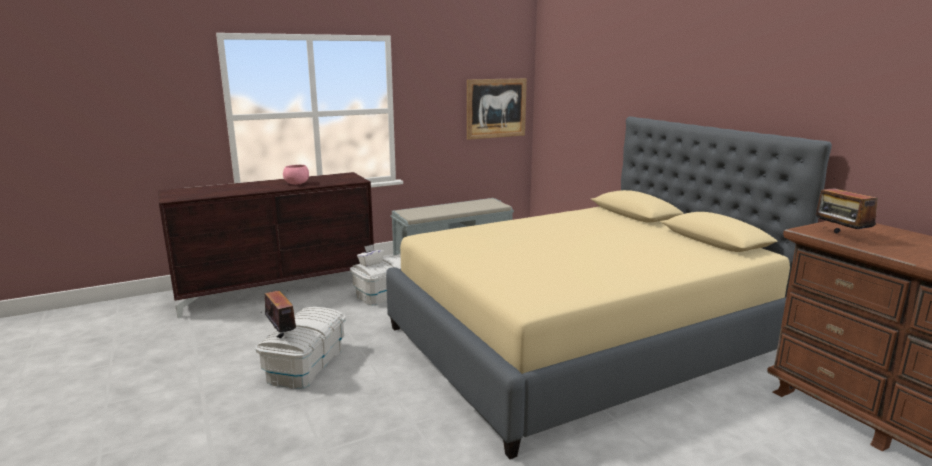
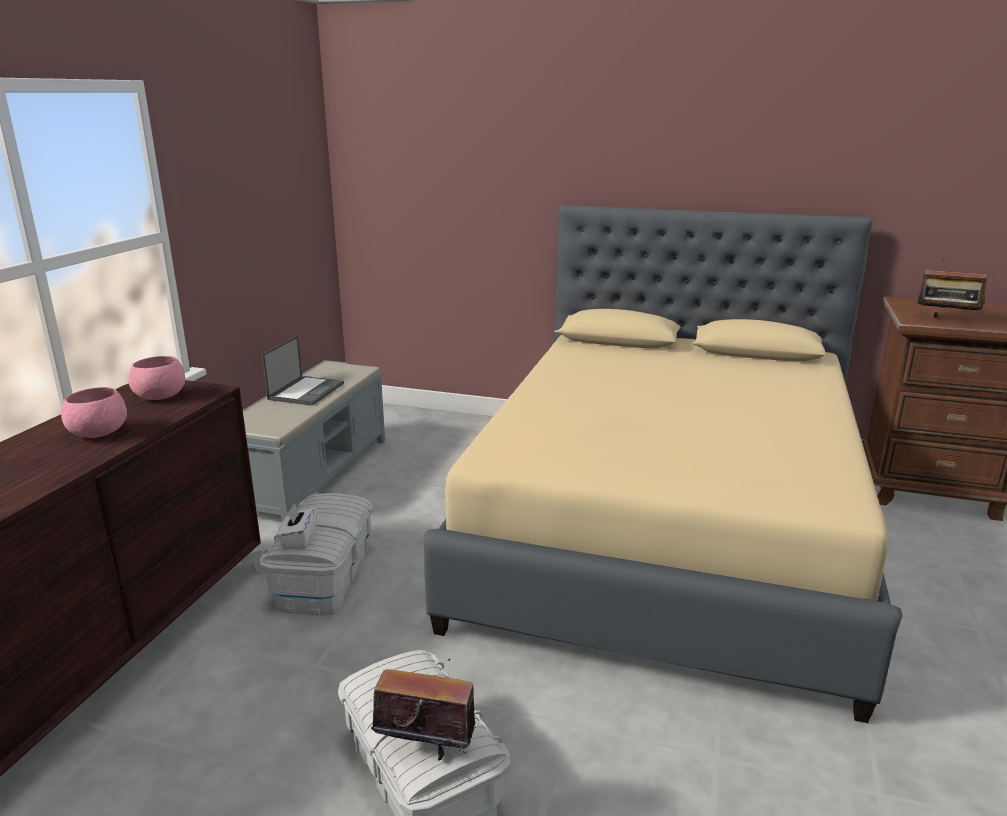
camera: 45 degrees left, 5 degrees up
picture [467,78,527,140] -> none
none -> pink bowl [129,356,185,400]
none -> laptop [262,336,344,406]

